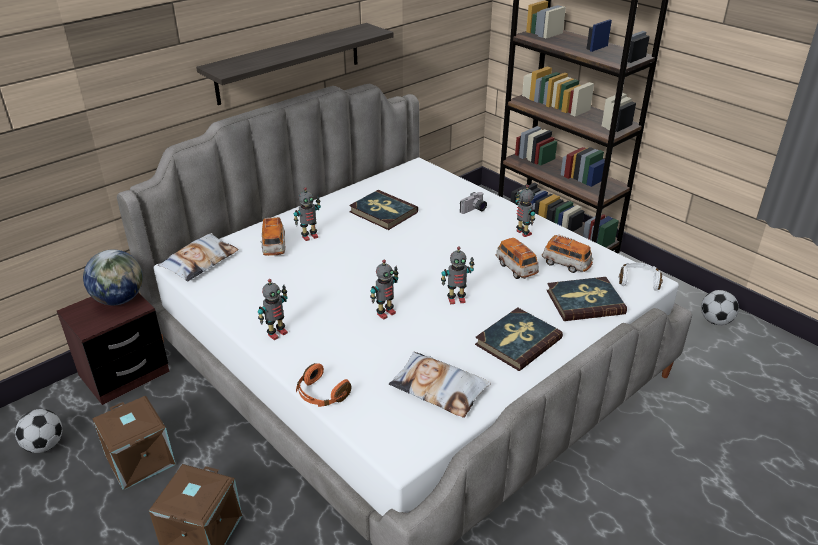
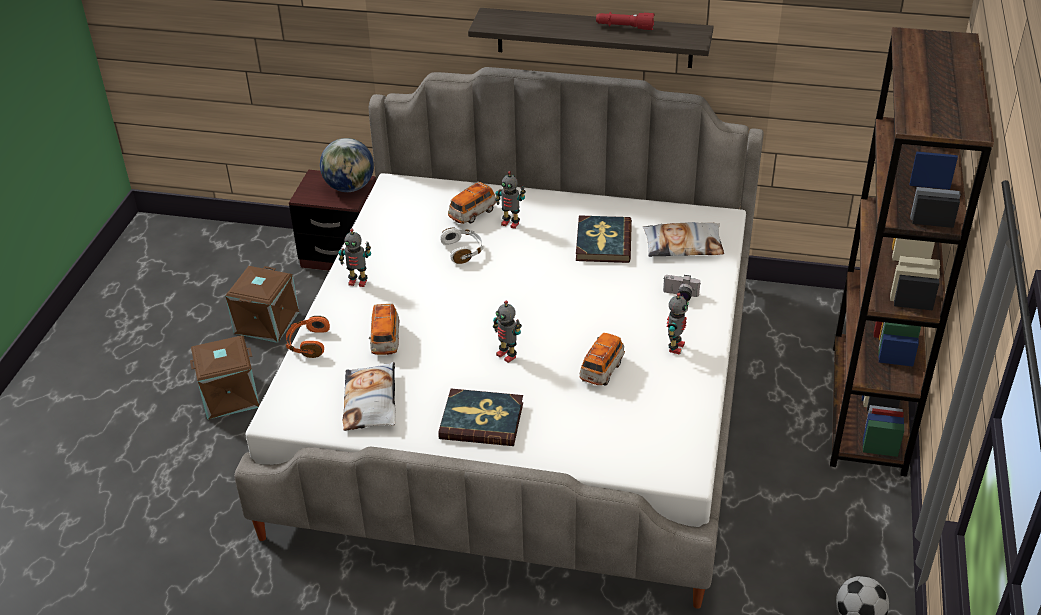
camera: 55 degrees right, 5 degrees up
football [15,409,62,453] -> none
pillow [158,233,239,282] -> pillow moved to [642,222,724,257]
toy robot [370,260,398,320] -> none
toy car [542,234,593,273] -> toy car moved to [369,304,399,355]
book [546,277,627,321] -> none
white headphones [619,263,663,291] -> white headphones moved to [440,228,484,264]
none -> red flashlight [596,12,655,30]

